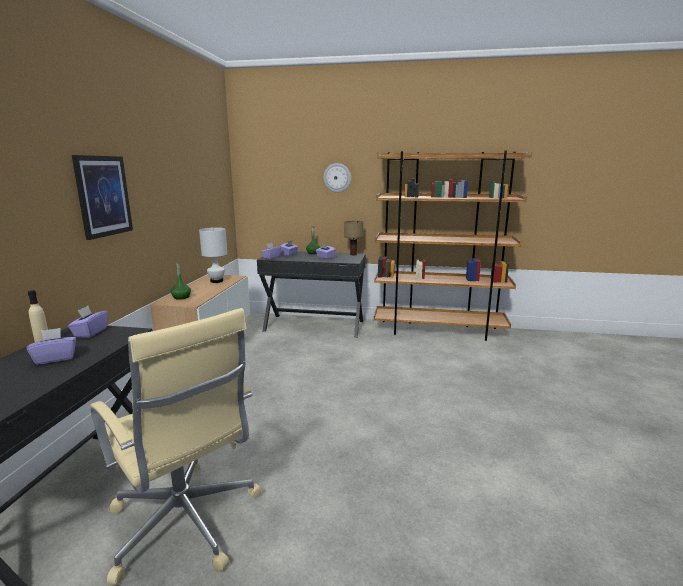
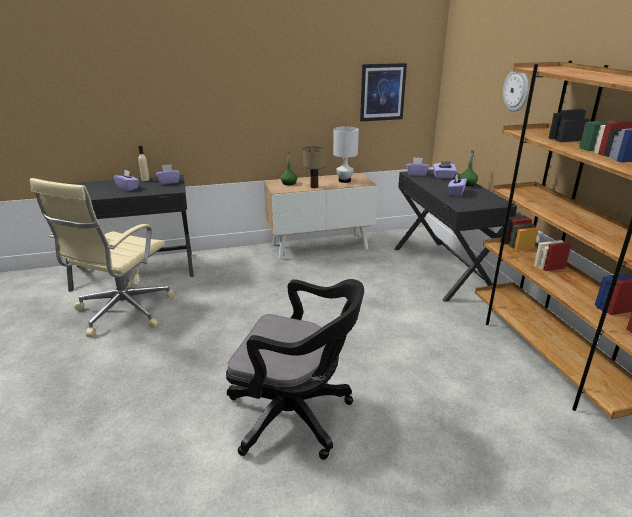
camera: 65 degrees right, 10 degrees up
picture [72,155,133,240] -> picture moved to [360,63,407,121]
table lamp [344,221,363,255] -> table lamp moved to [303,146,326,188]
none -> black office chair [226,279,364,460]

